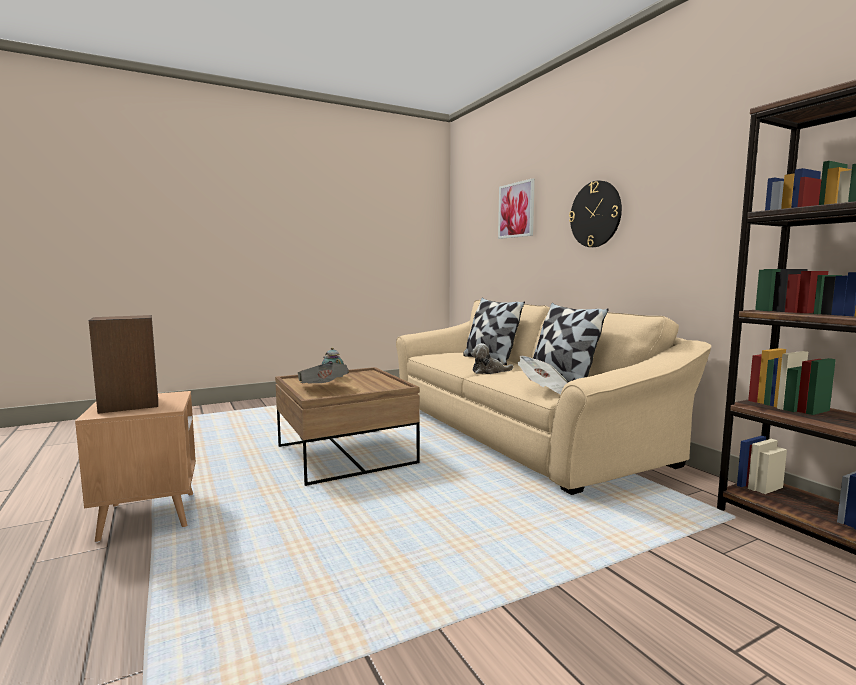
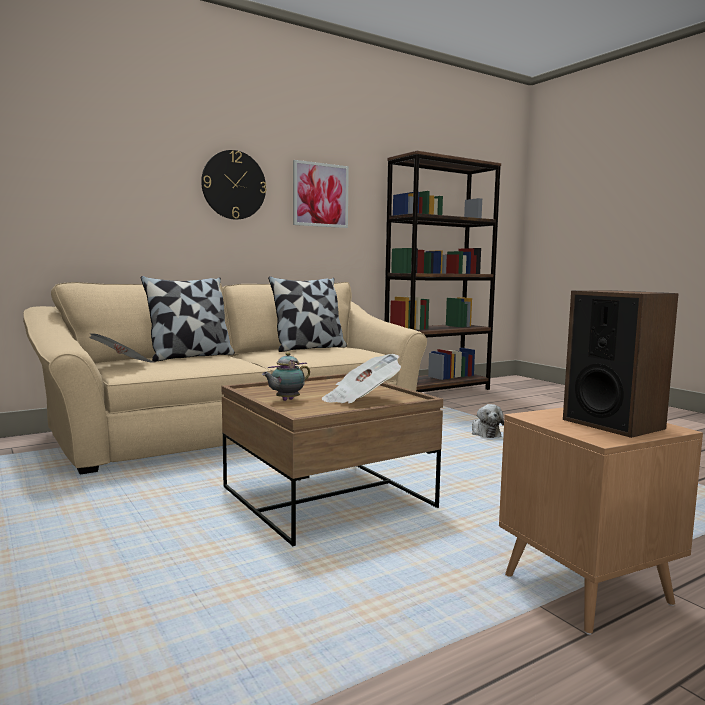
camera: 95 degrees left, 0 degrees up
plush toy [471,343,513,374] -> plush toy moved to [472,404,504,438]
picture [498,178,535,239] -> picture moved to [293,160,349,228]
newspaper [518,356,567,395] -> newspaper moved to [89,333,155,363]

